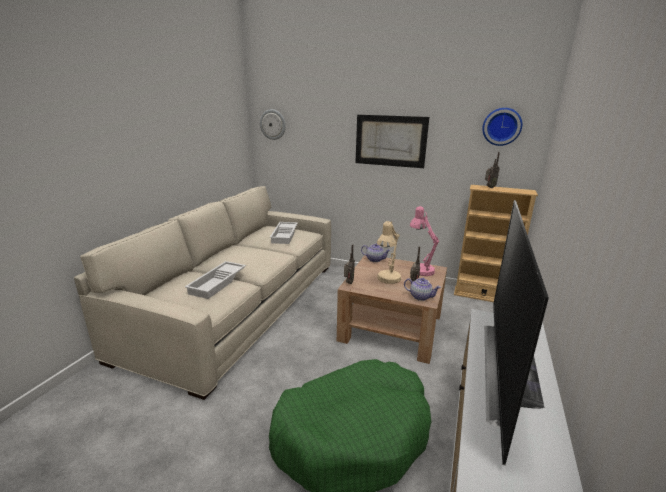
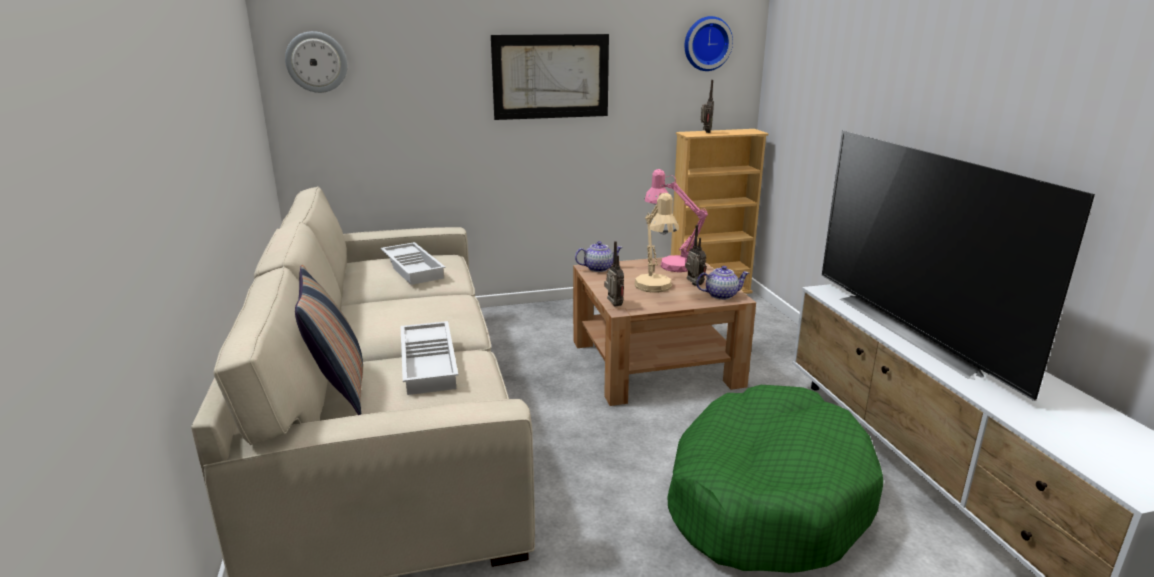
camera: 35 degrees left, 0 degrees up
none -> pillow [295,265,363,415]

